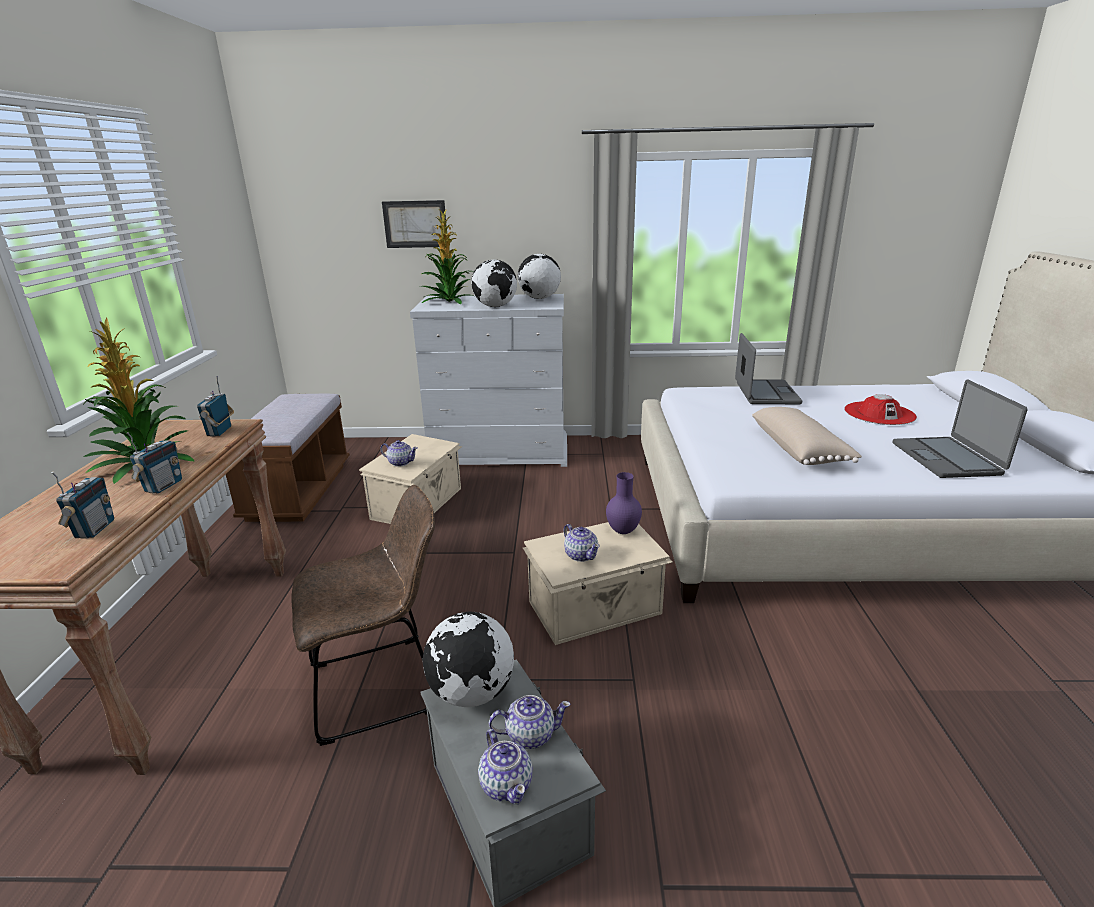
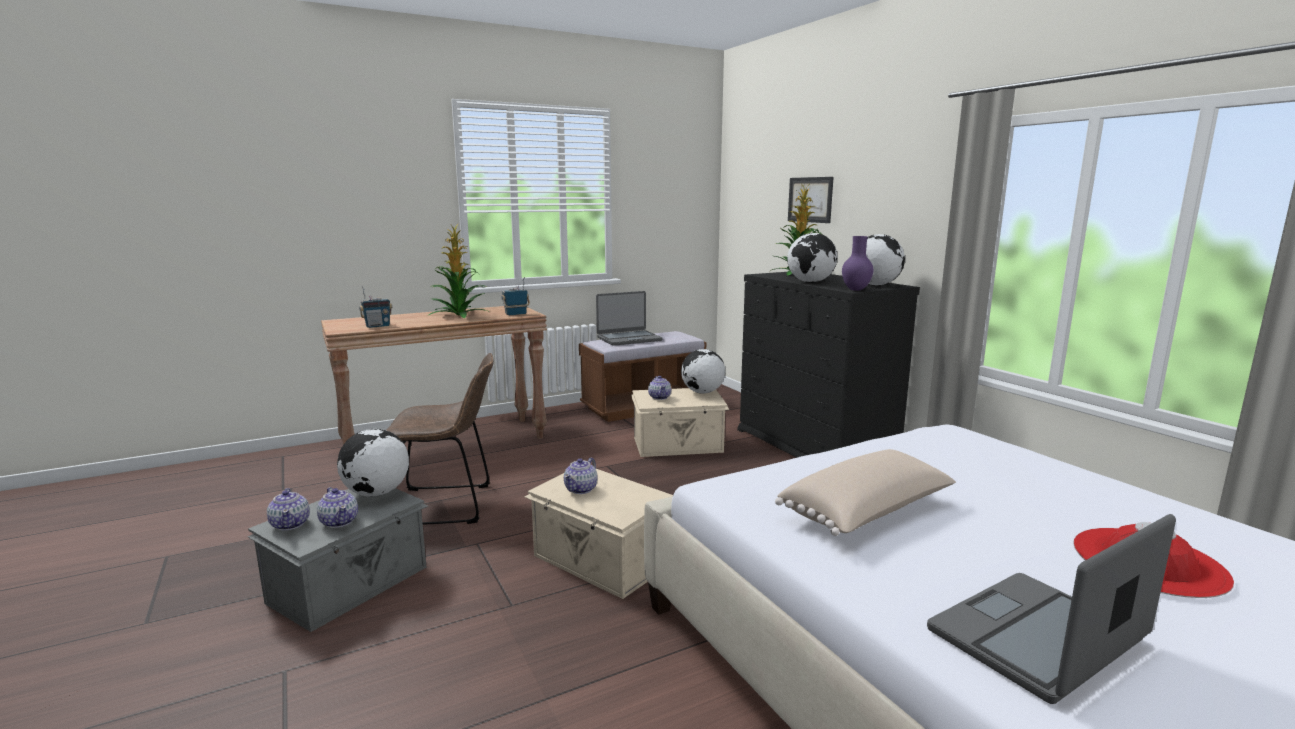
camera: 60 degrees right, 10 degrees down
radio [126,432,182,494] -> none
brown chair [291,485,435,746] -> brown chair turned 45 degrees counterclockwise [387,353,494,525]
white dresser [410,294,567,467] -> black dresser [737,272,920,458]
teapot [478,729,533,804] -> teapot turned 60 degrees counterclockwise [267,488,310,530]
purple vase [606,472,642,534] -> purple vase moved to [842,236,873,291]
laptop [735,333,802,404] -> laptop moved to [596,291,663,346]
none -> globe [681,349,725,394]

